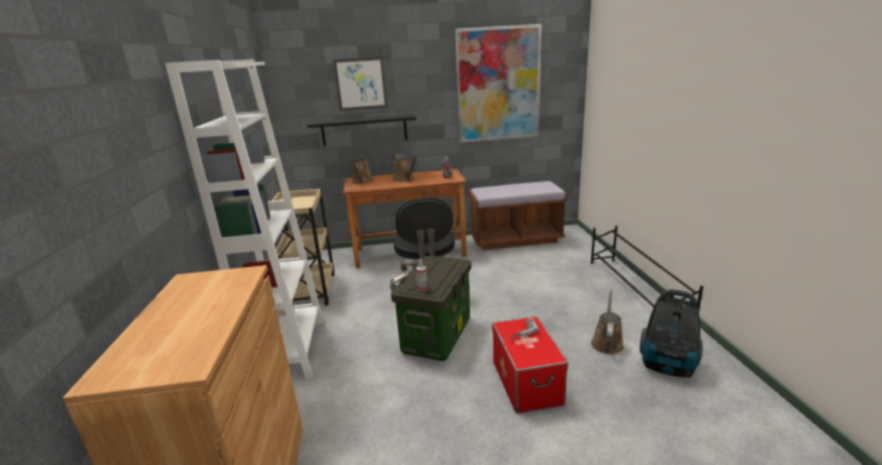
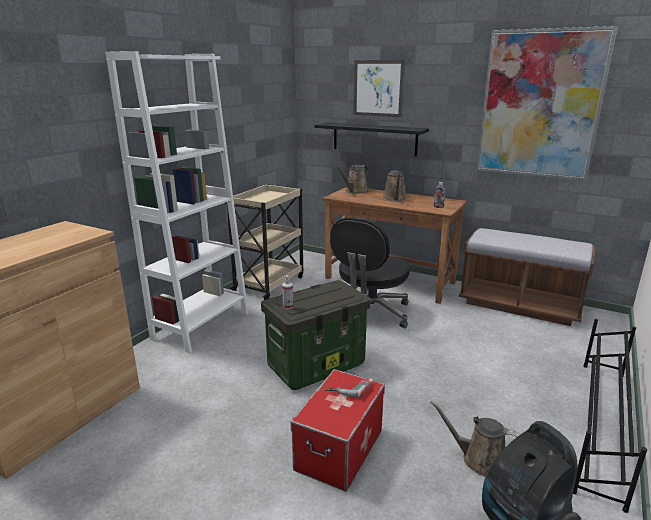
camera: 35 degrees right, 0 degrees up
brown watering can [591,289,624,355] -> brown watering can turned 120 degrees counterclockwise [430,401,521,477]

